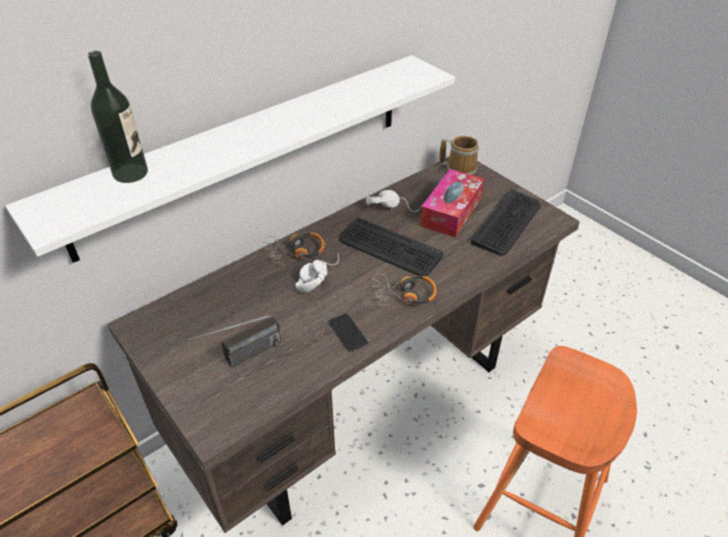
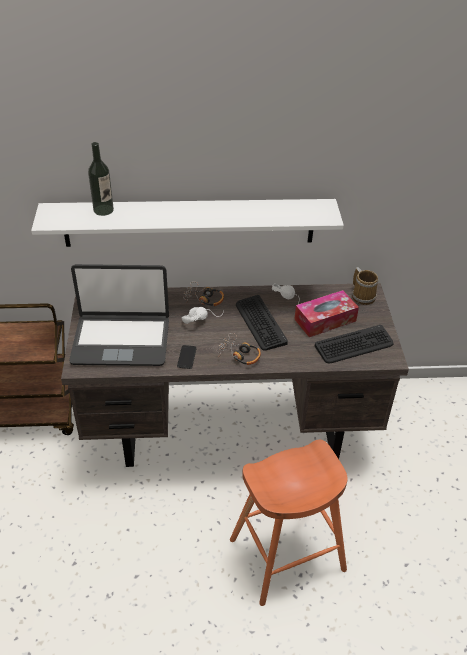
camera: 35 degrees right, 0 degrees up
radio [187,315,281,367] -> laptop [69,264,169,366]

